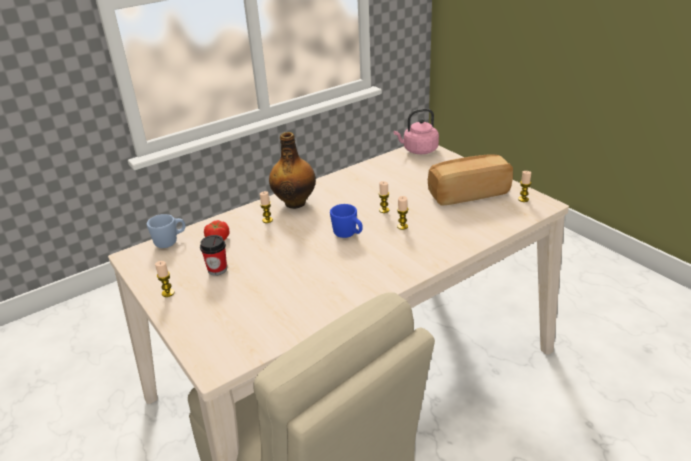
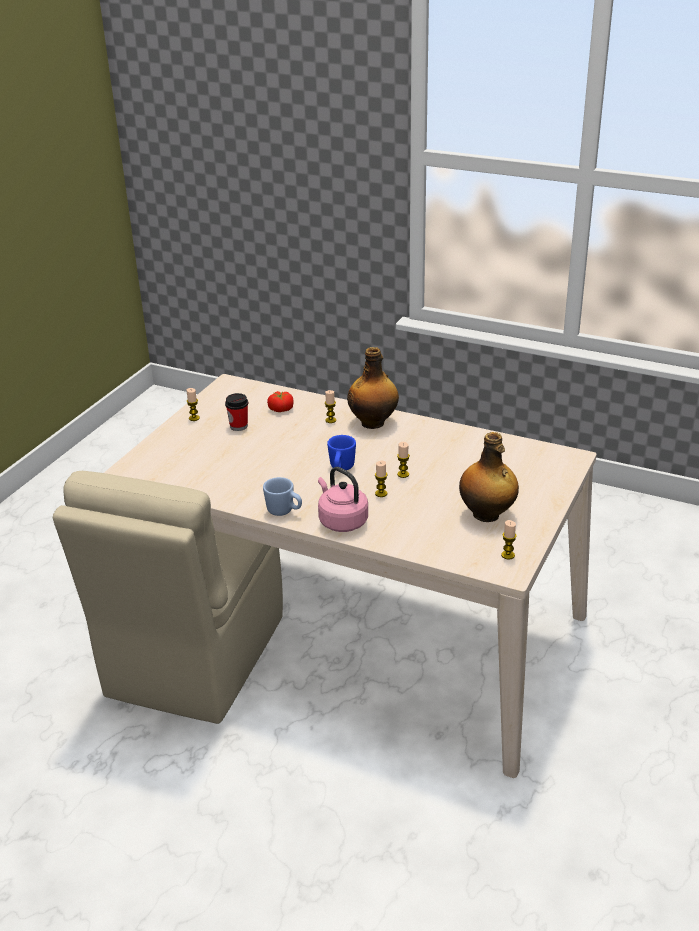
camera: 60 degrees right, 0 degrees up
blue mug [147,214,185,248] -> blue mug moved to [263,477,302,516]
pink kettle [394,108,439,154] -> pink kettle moved to [318,467,368,532]
bread [428,154,513,206] -> bottle [459,432,519,522]

